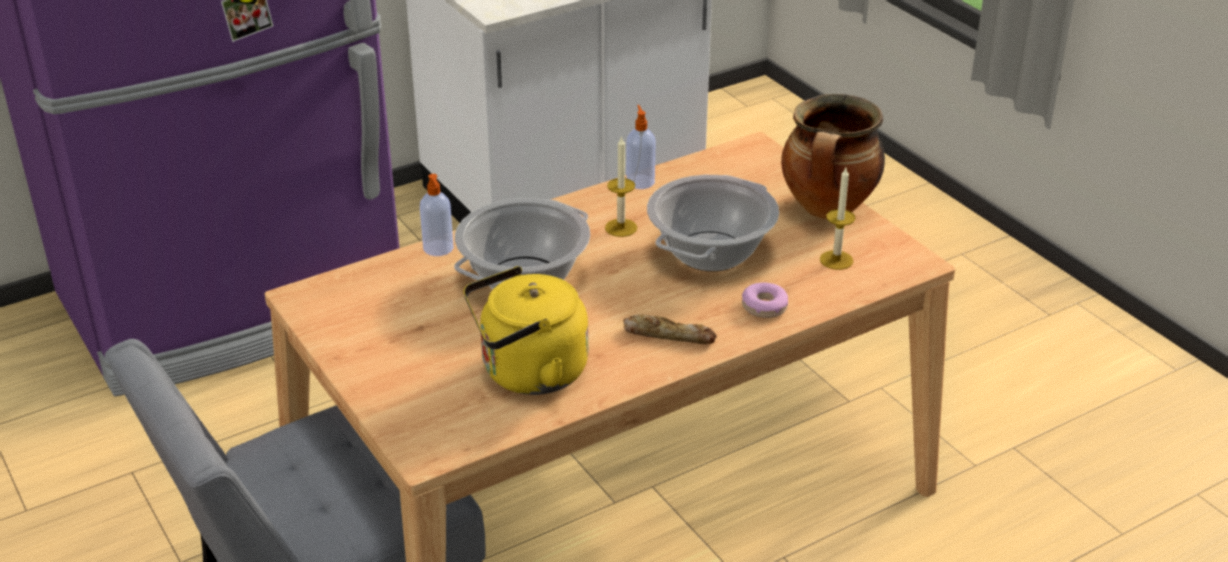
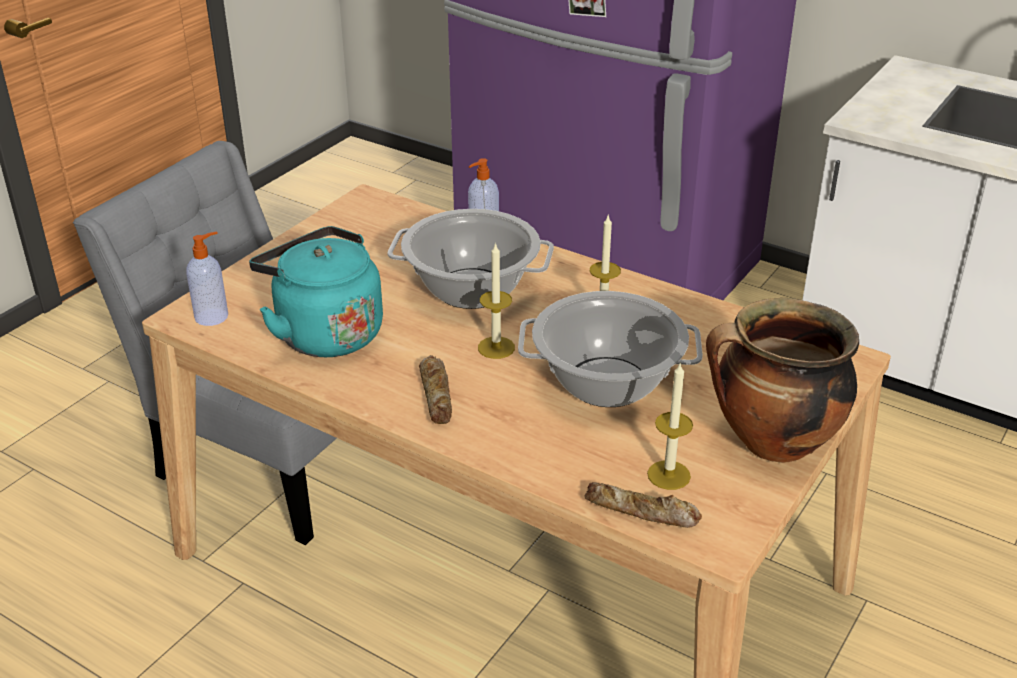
camera: 65 degrees right, 0 degrees up
yellow kettle [463,266,588,395] -> turquoise kettle [249,226,383,357]
soap dispenser [627,105,655,189] -> soap dispenser moved to [186,232,228,326]
donut [742,283,788,318] -> none
none -> candle [478,242,515,359]
none -> bread [585,482,702,528]

